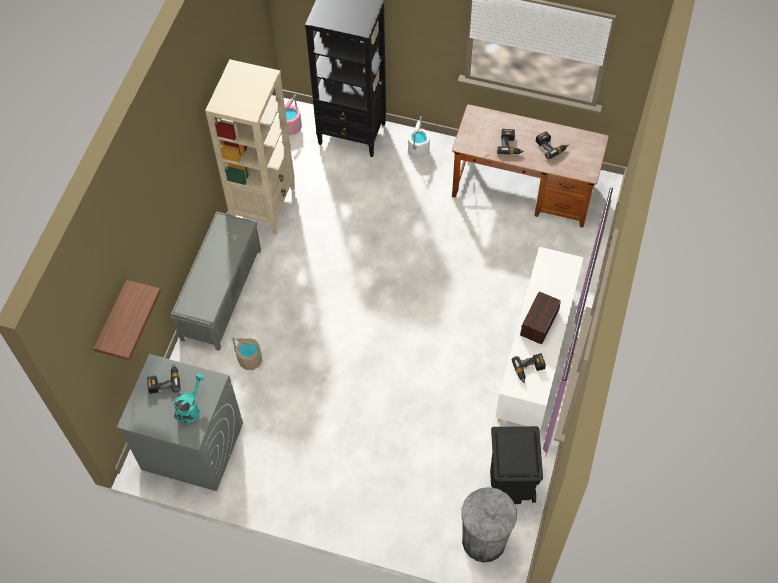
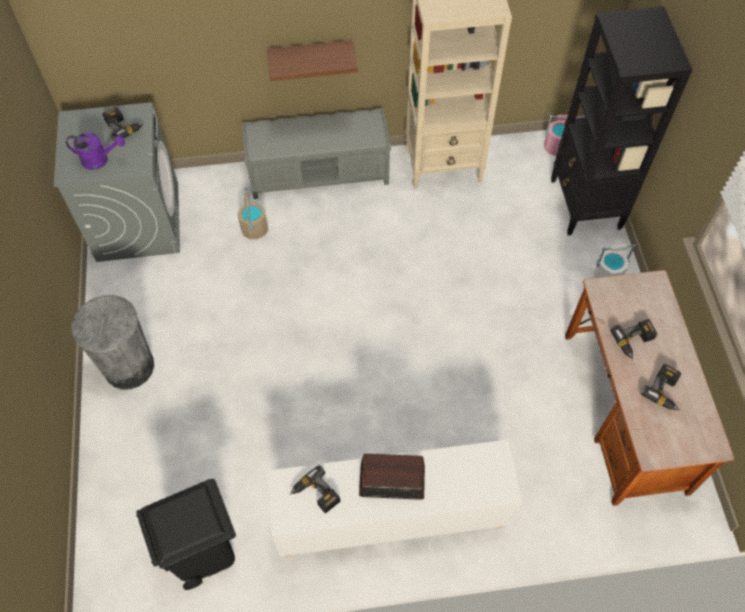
camera: 65 degrees right, 0 degrees up
shelf [94,280,161,360] -> shelf moved to [267,40,358,81]
turquoise watering can [174,374,205,423] -> purple watering can [66,133,125,170]
grey trash can [461,487,517,562] -> grey trash can moved to [71,295,154,390]

